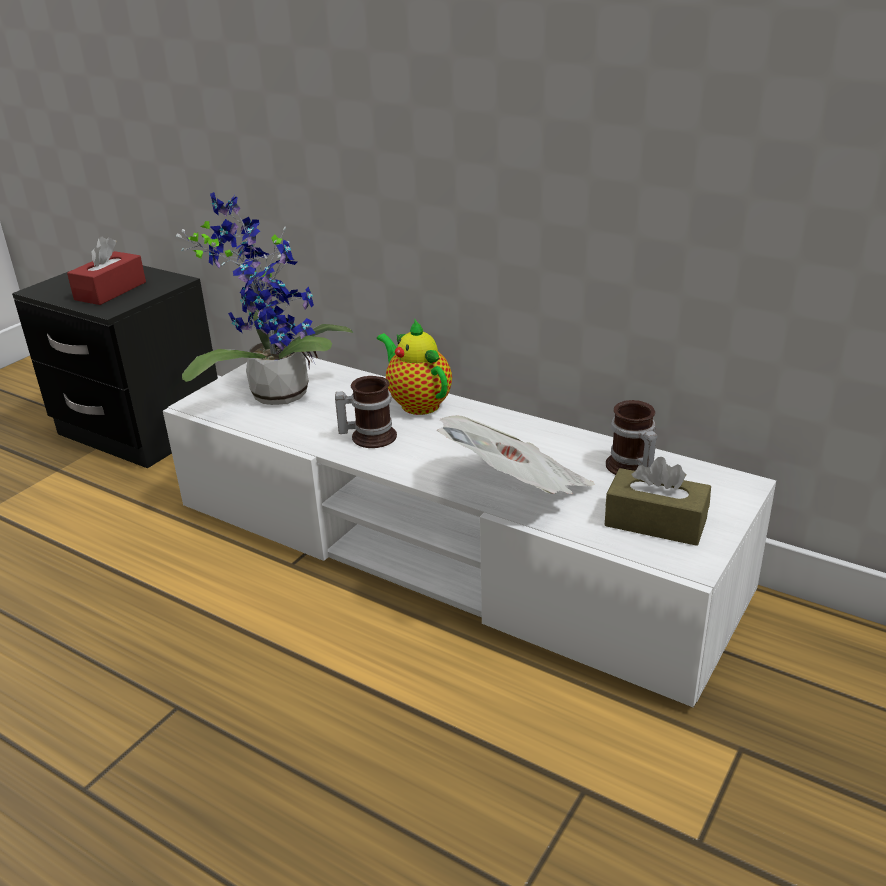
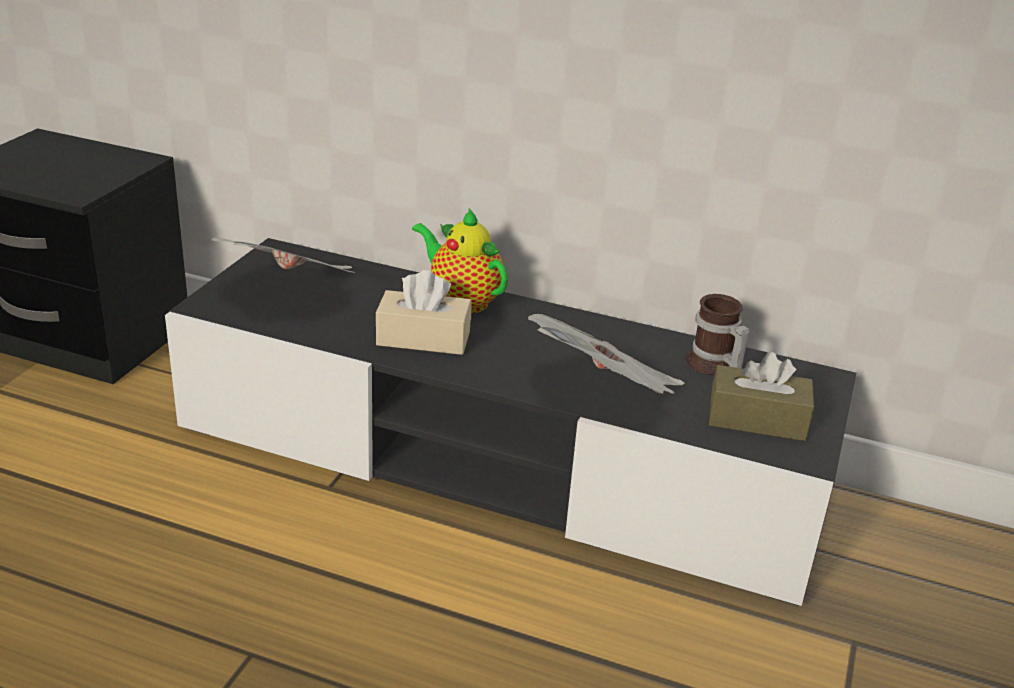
camera: 15 degrees left, 0 degrees up
red tissue box [67,236,146,305] -> none
white tv stand [163,356,776,707] -> black tv stand [165,238,856,606]
potted plant [176,192,354,405] -> newspaper [211,237,355,273]
mug [335,376,397,448] -> beige tissue box [376,270,471,355]

